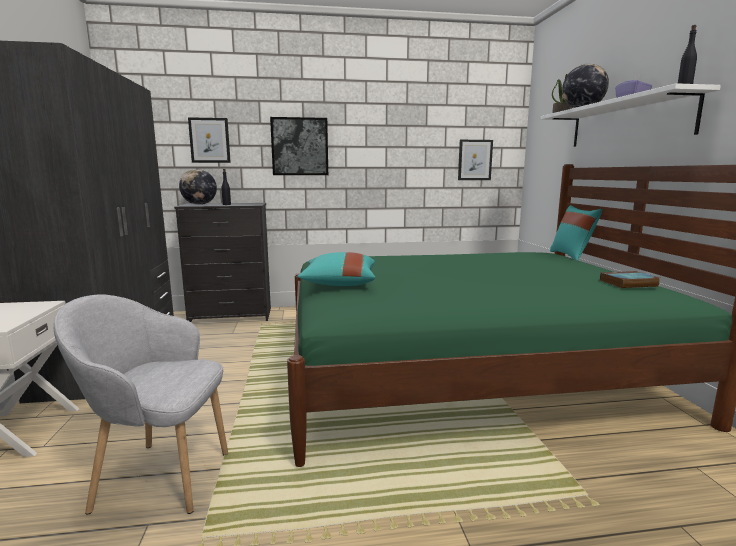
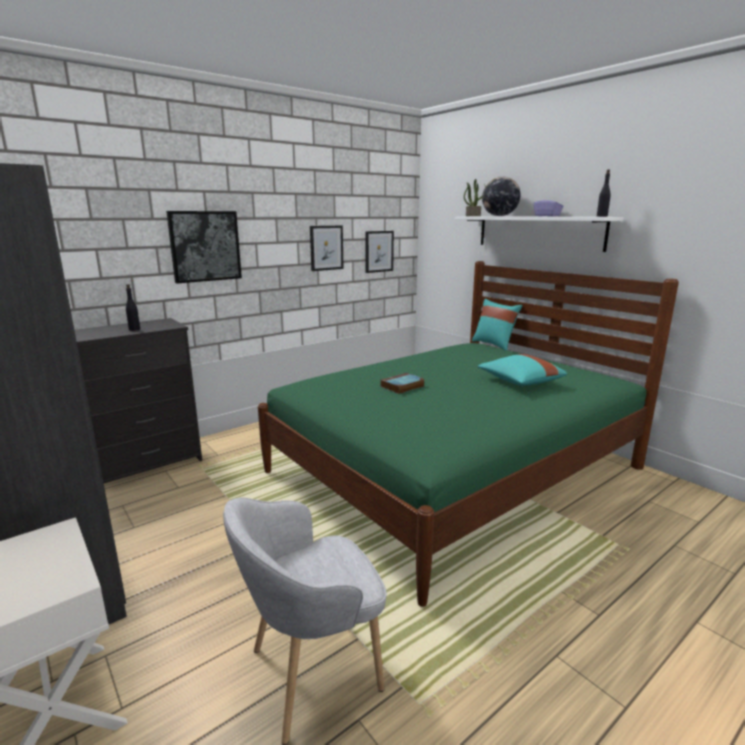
camera: 30 degrees left, 5 degrees up
globe [179,169,217,205] -> none
picture [188,117,231,163] -> picture moved to [310,225,344,271]
turquoise pillow [297,252,375,286] -> turquoise pillow moved to [478,354,567,386]
book [600,271,660,288] -> book moved to [380,373,424,394]

